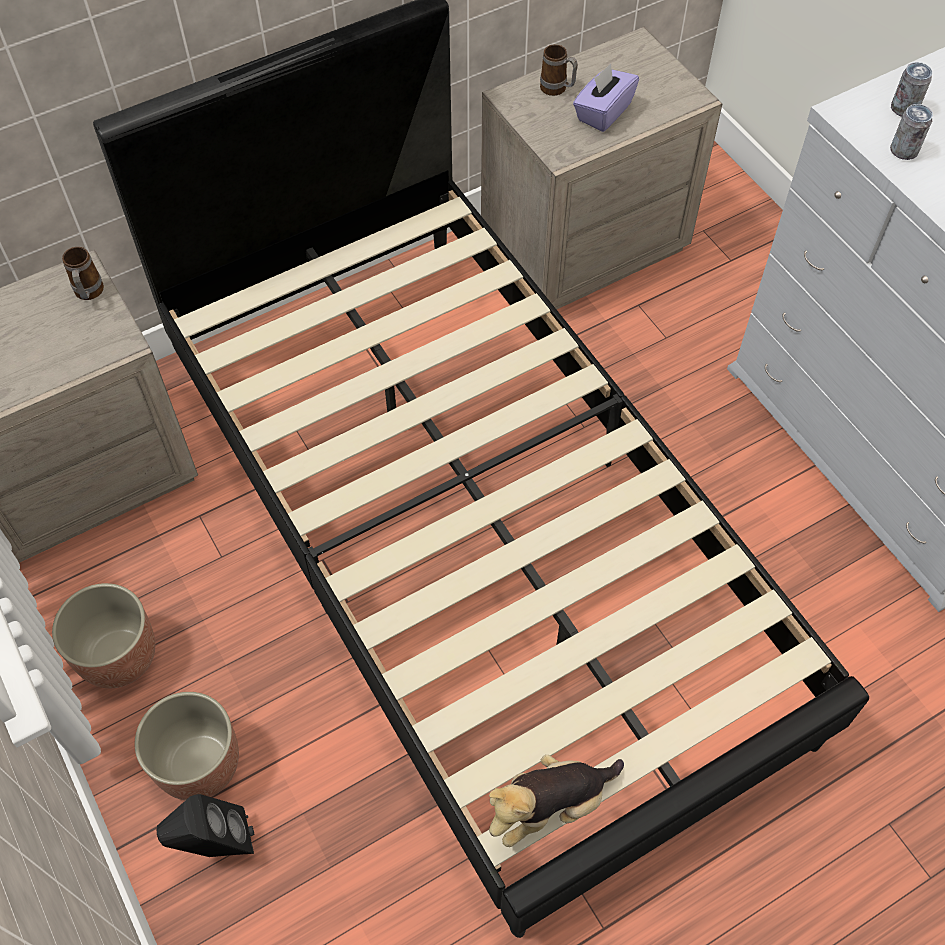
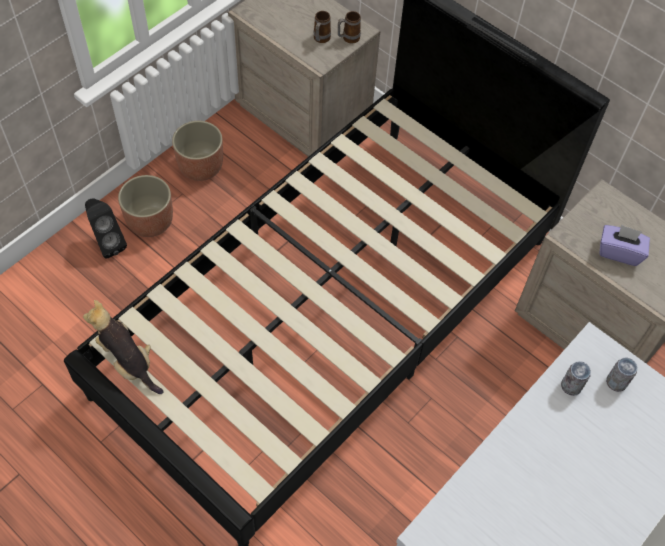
camera: 70 degrees right, 0 degrees up
mug [540,44,578,96] -> mug moved to [313,11,331,43]

